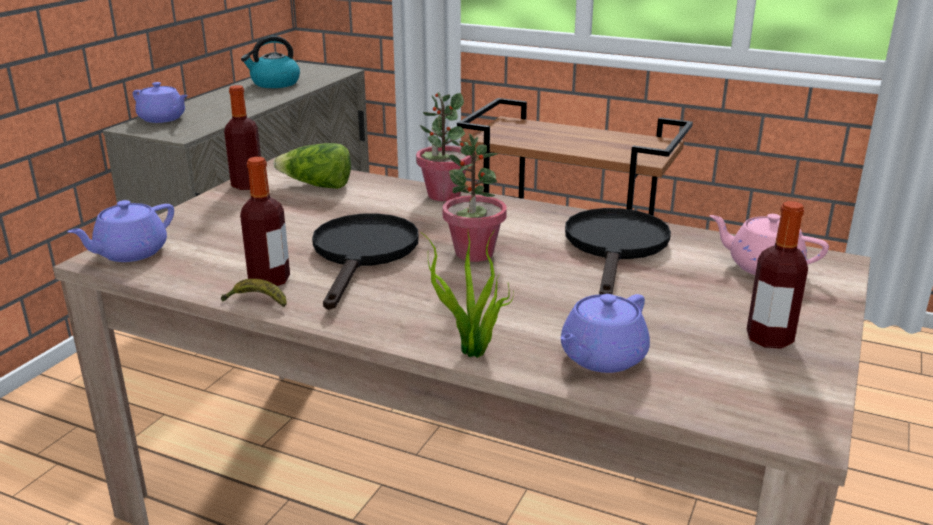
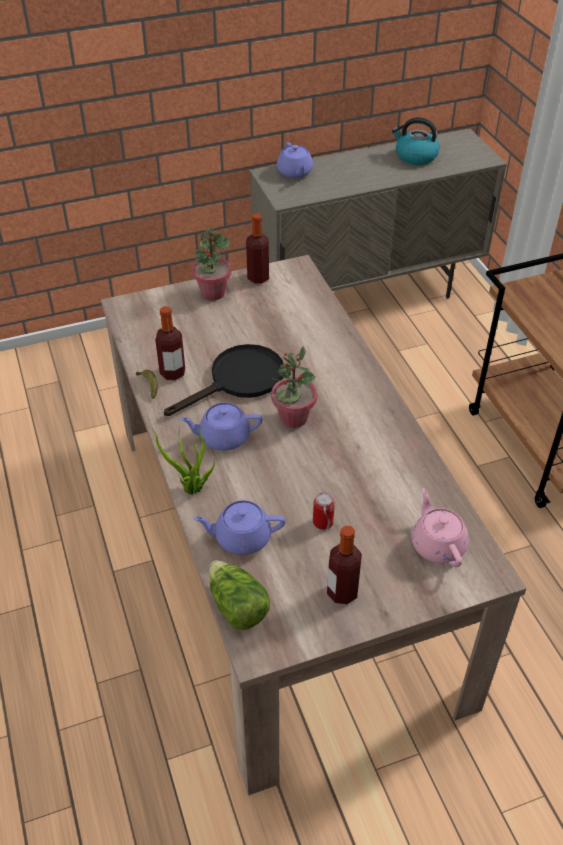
camera: 45 degrees right, 20 degrees up
purple teapot [67,200,174,262] -> purple teapot moved to [179,403,263,451]
lettuce [273,143,351,189] -> lettuce moved to [209,560,270,630]
potted plant [416,92,471,201] -> potted plant moved to [192,227,231,300]
black frying pan [565,208,671,295] -> none
none -> can [313,492,335,530]

